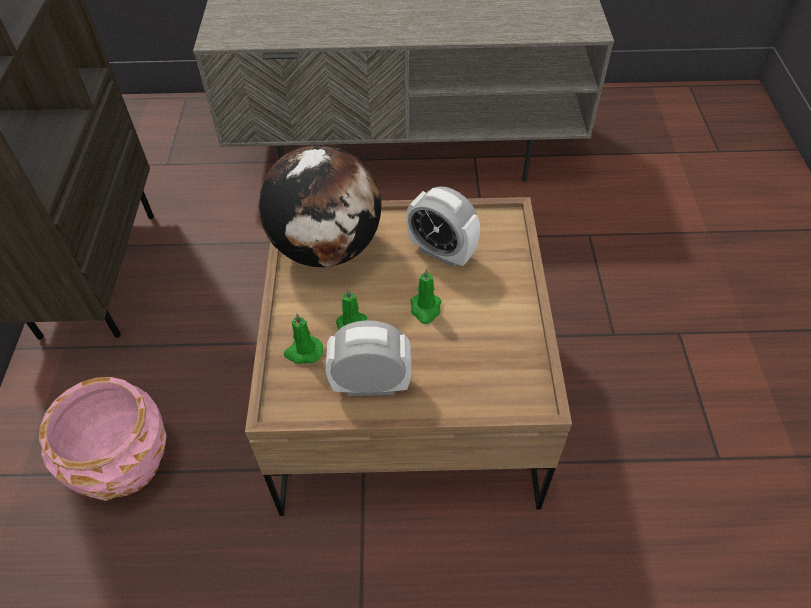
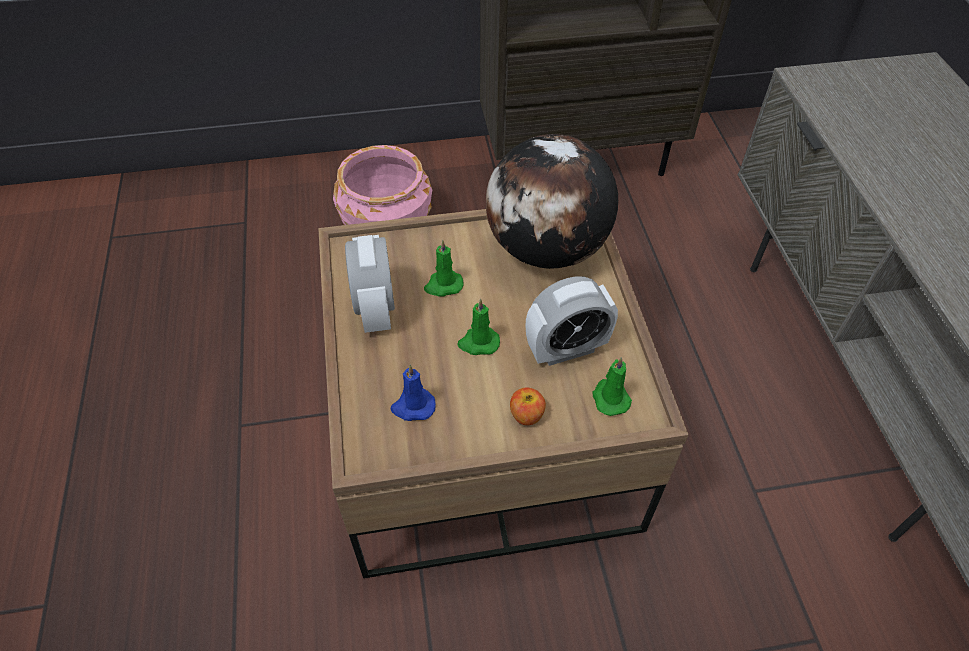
camera: 80 degrees right, 0 degrees up
green candle [284,313,323,364] -> green candle moved to [592,357,632,416]
alarm clock [406,186,480,267] -> alarm clock turned 135 degrees counterclockwise [526,276,618,366]
none -> blue candle [391,365,436,421]
none -> apple [510,388,546,425]

